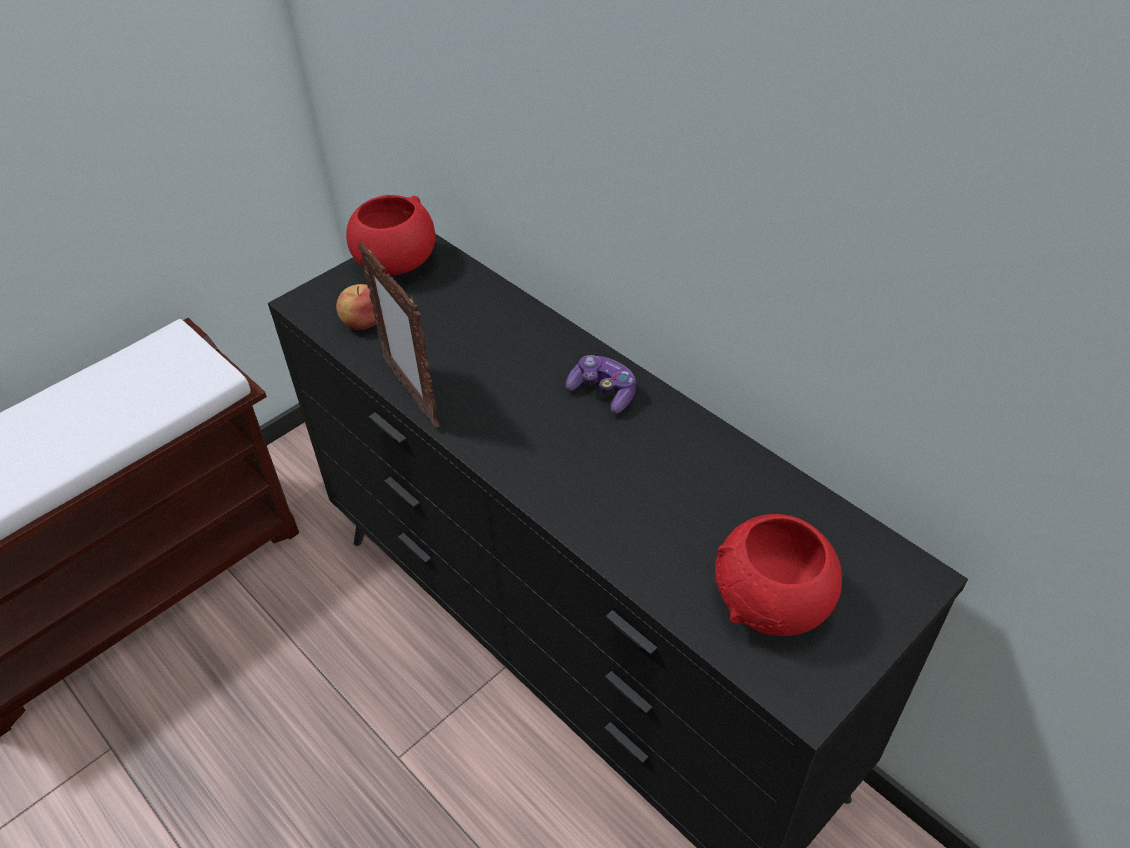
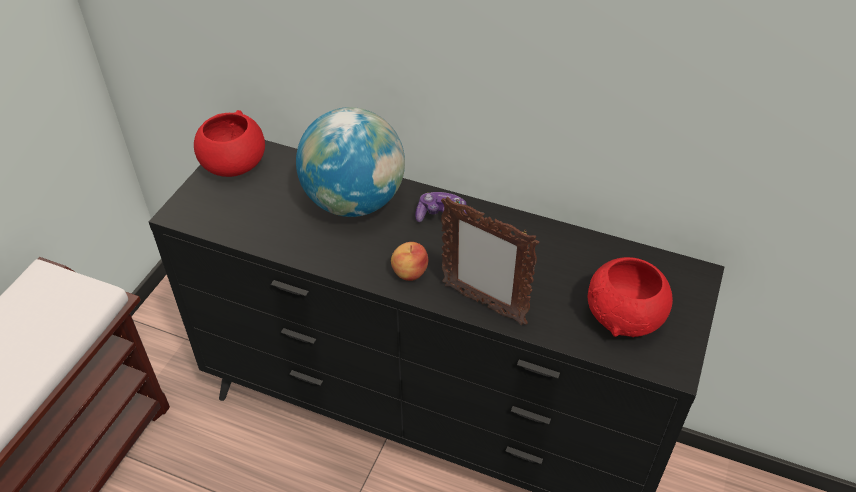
camera: 25 degrees left, 0 degrees up
apple [336,284,376,330] -> apple moved to [391,242,428,281]
picture frame [358,242,440,428] -> picture frame moved to [441,197,539,325]
none -> globe [296,107,405,217]

